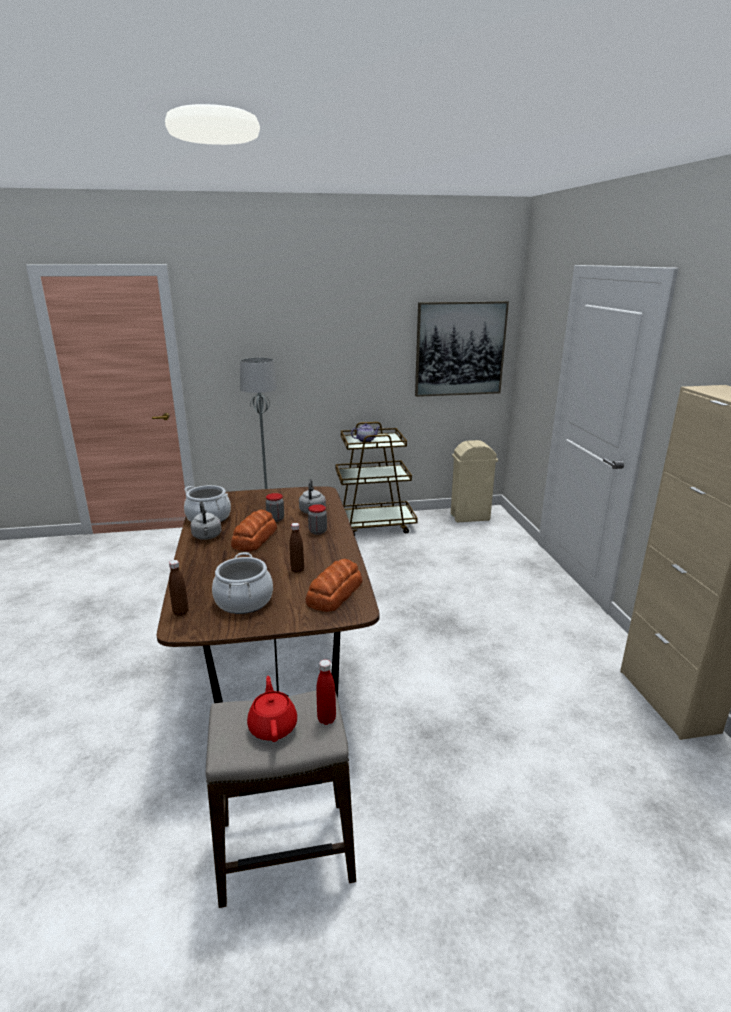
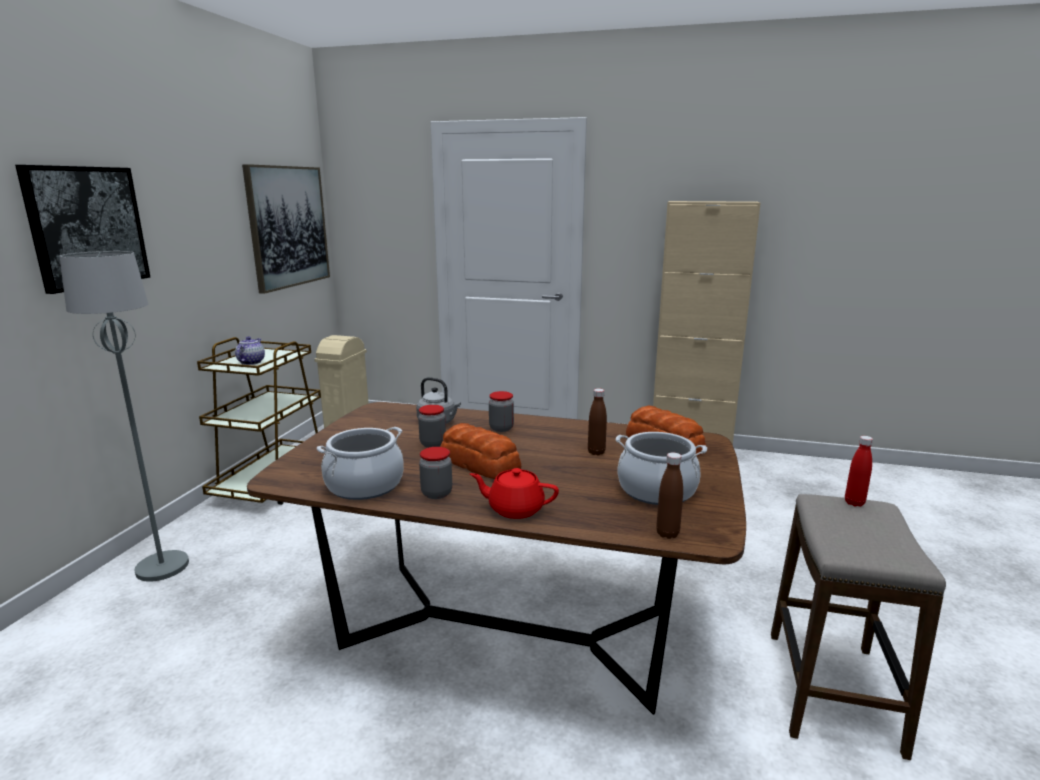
camera: 65 degrees left, 5 degrees down
grey kettle [190,501,221,540] -> jar [419,447,452,499]
red teapot [247,676,297,742] -> red teapot moved to [470,468,559,519]
none -> picture [15,165,150,294]

